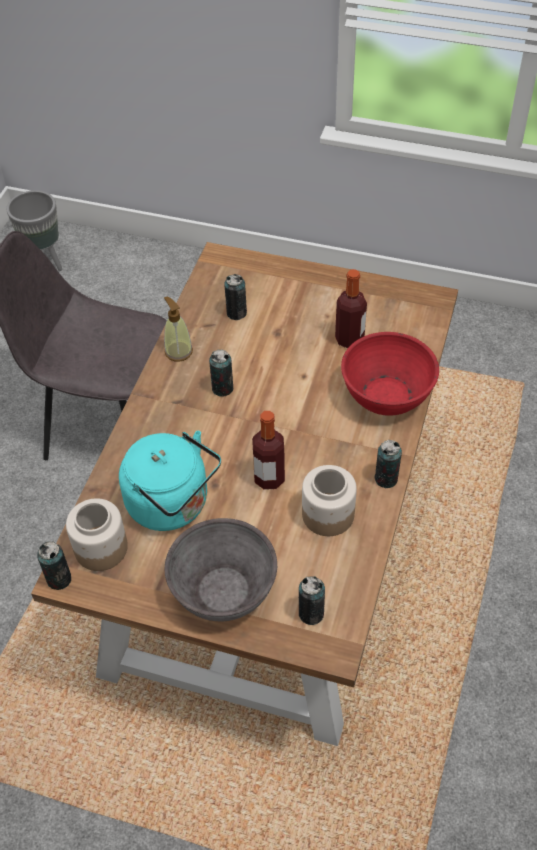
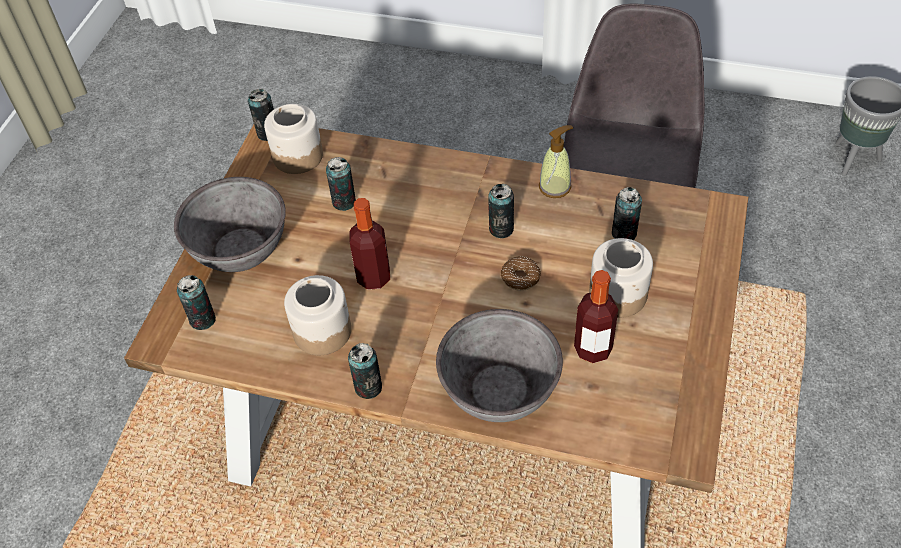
camera: 90 degrees right, 0 degrees up
turquoise kettle [119,430,221,531] -> can [326,157,356,211]
red bowl [341,332,439,416] -> grey bowl [436,309,563,422]
none -> donut [501,256,541,291]
none -> jar [589,238,653,318]

